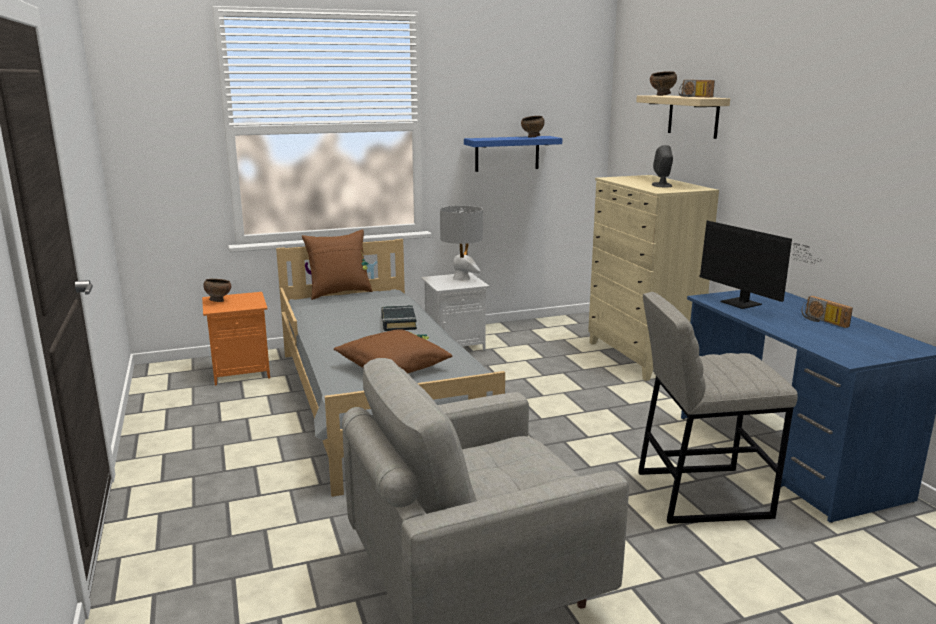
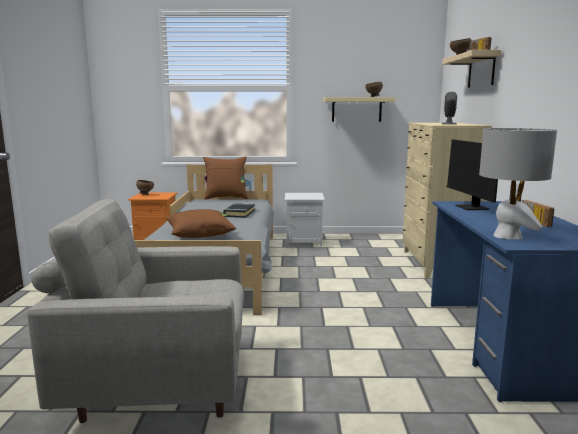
camera: 20 degrees right, 5 degrees down
grey table lamp [440,205,483,280] -> grey table lamp moved to [479,128,557,239]
blue shelf [464,136,562,172] -> beige shelf [324,97,395,122]
grey chair [638,292,798,524] -> none

